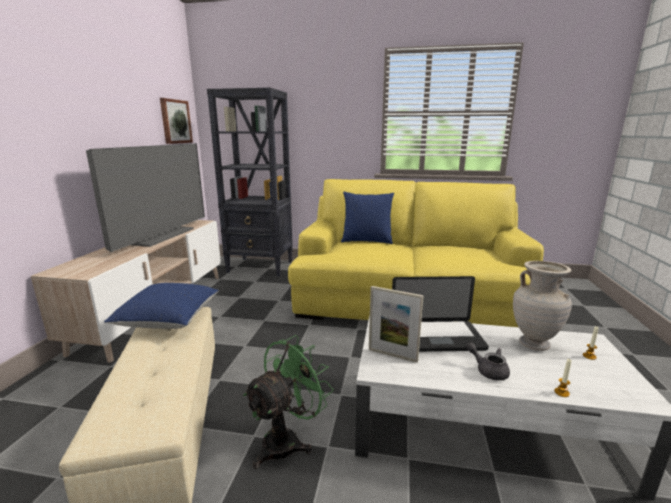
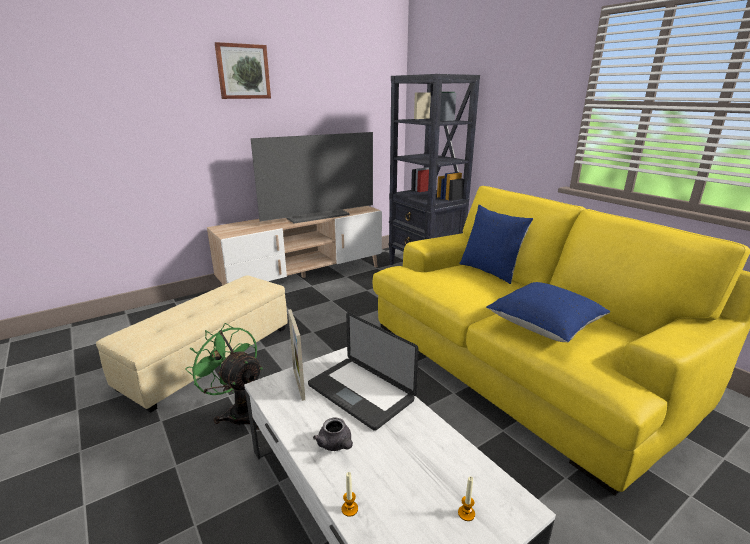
camera: 45 degrees right, 5 degrees up
blue pillow [104,283,219,329] -> blue pillow moved to [486,282,610,342]
picture [160,98,193,144] -> picture moved to [215,42,271,99]
green fan [243,335,334,469] -> green fan turned 135 degrees counterclockwise [185,323,263,430]
grey teapot [466,342,510,381] -> grey teapot turned 150 degrees clockwise [313,417,353,451]
beige vase [513,261,572,351] -> none

